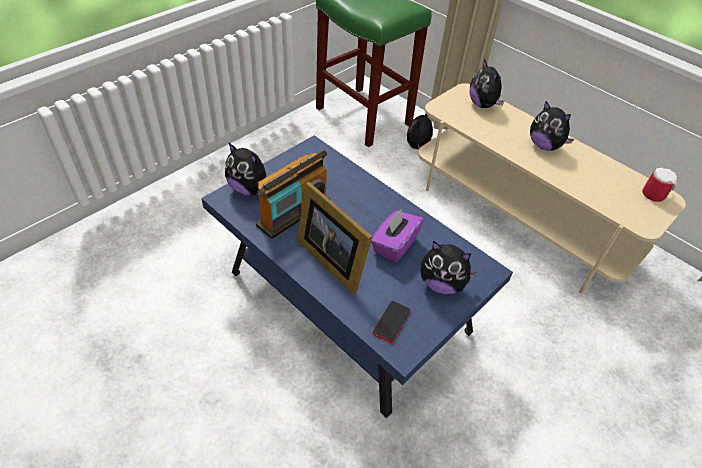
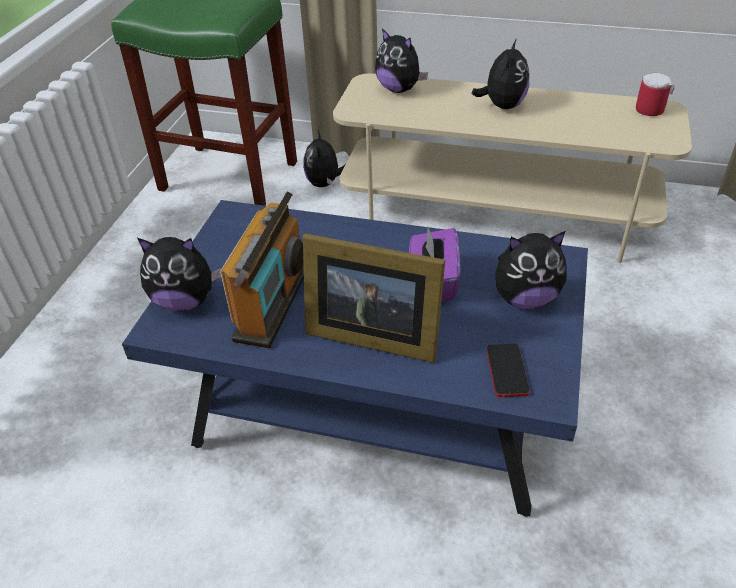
camera: 25 degrees left, 5 degrees down
plush toy [530,101,574,151] -> plush toy turned 90 degrees counterclockwise [472,40,529,109]

